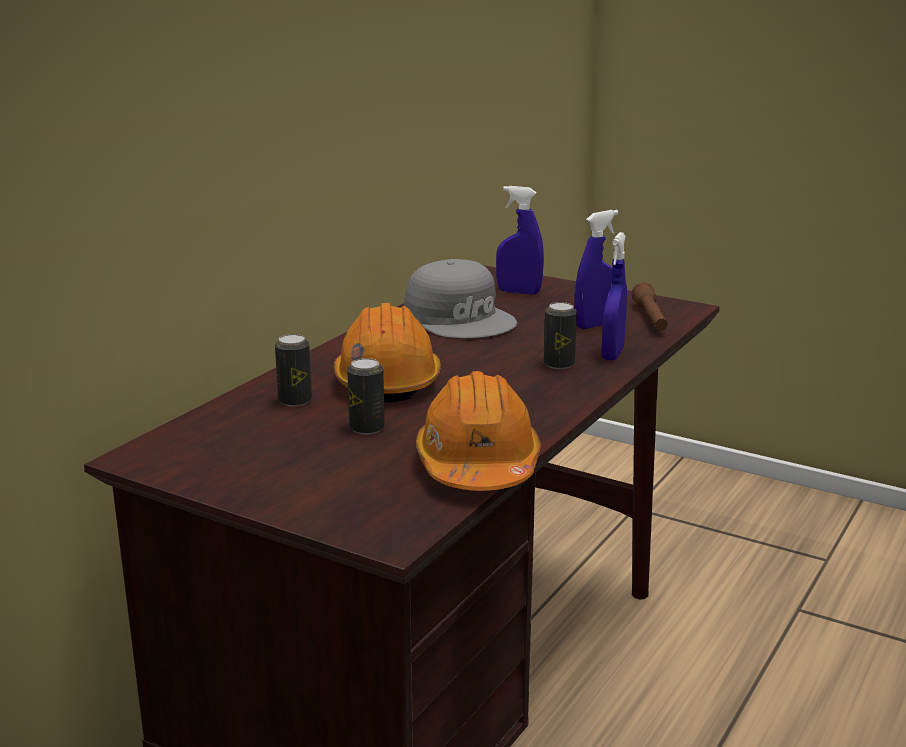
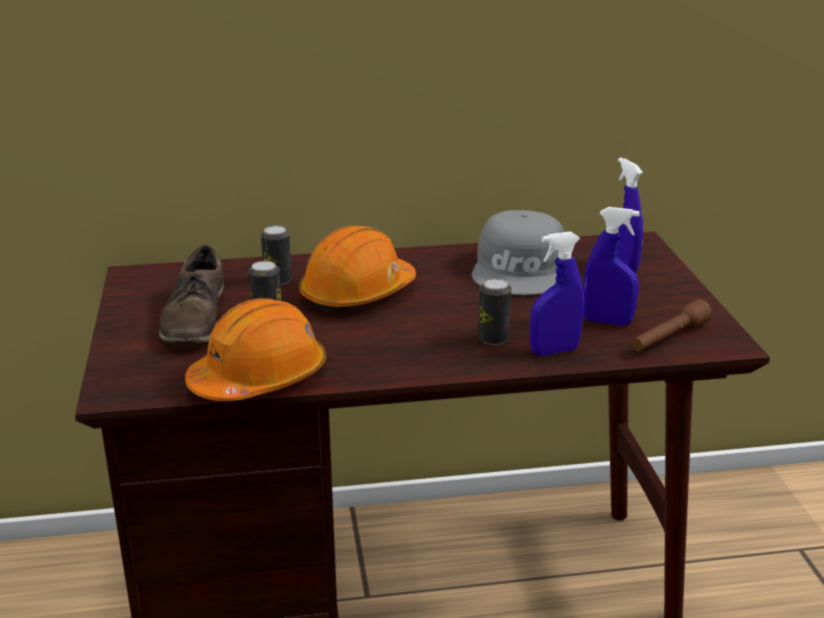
camera: 50 degrees right, 5 degrees up
none -> brown shoe [159,245,224,344]

